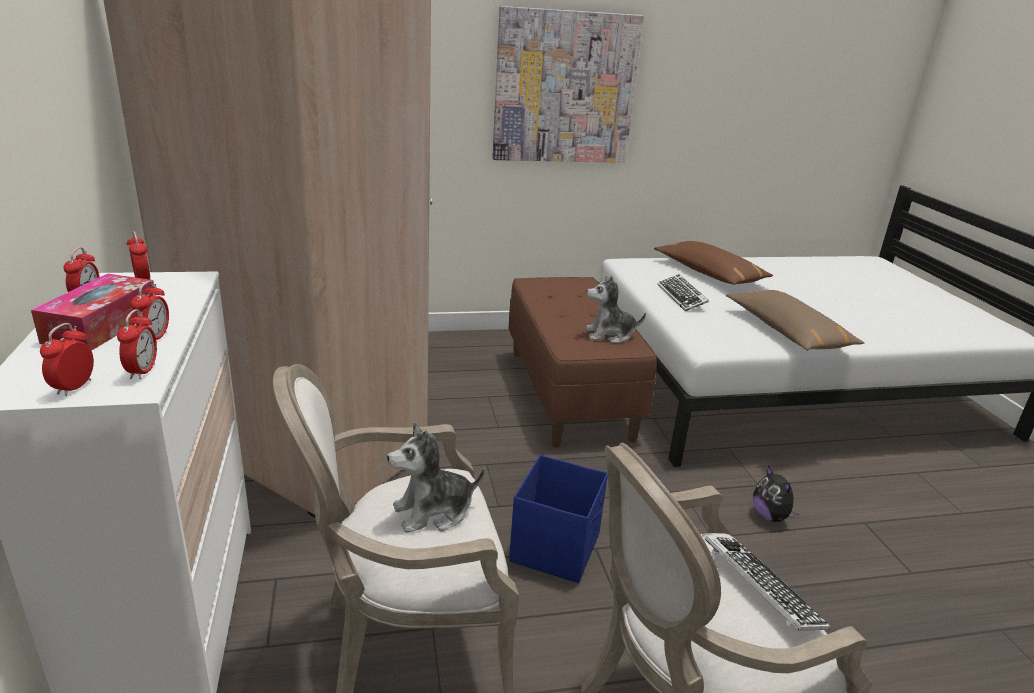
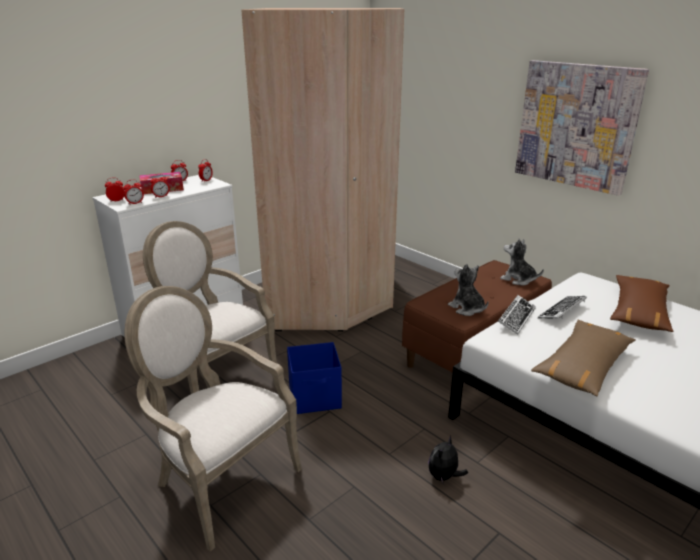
camera: 60 degrees right, 0 degrees up
plush toy [387,422,485,533] -> plush toy moved to [500,239,544,285]
keyboard [705,536,830,631] -> keyboard moved to [498,295,536,335]

